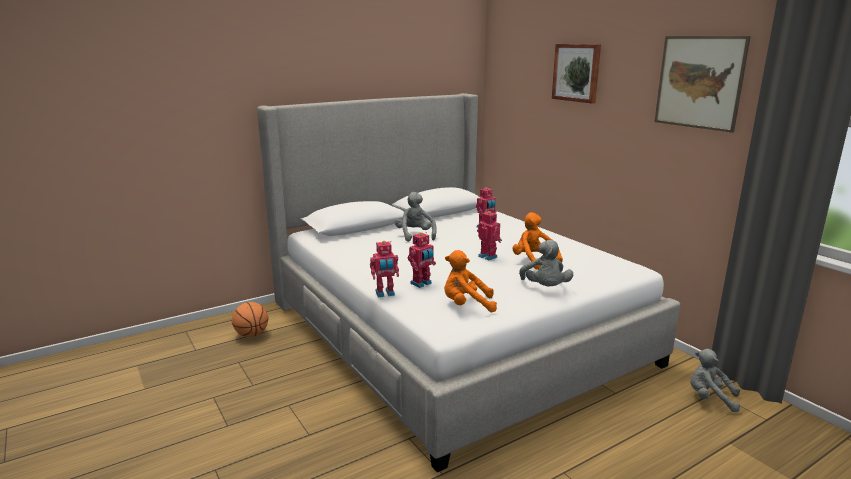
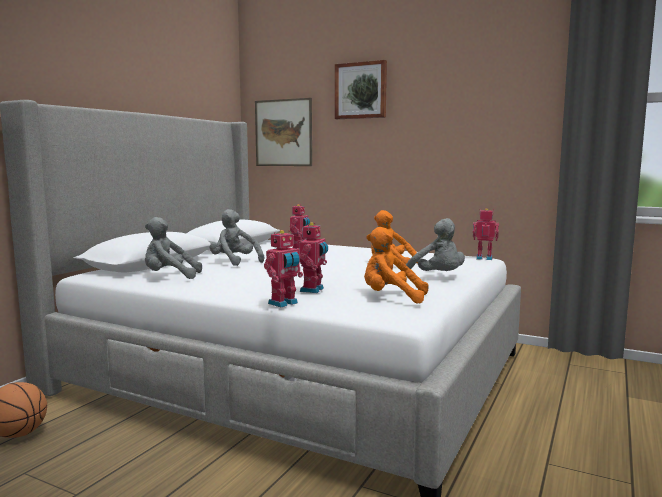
camera: 30 degrees left, 10 degrees down
orange plush toy [444,250,497,312] -> orange plush toy turned 45 degrees clockwise [364,227,428,304]
toy robot [477,211,502,260] -> toy robot moved to [473,208,499,260]
picture [654,36,751,133] -> picture moved to [255,98,312,166]
grey plush toy [690,349,740,412] -> grey plush toy moved to [145,217,202,279]

